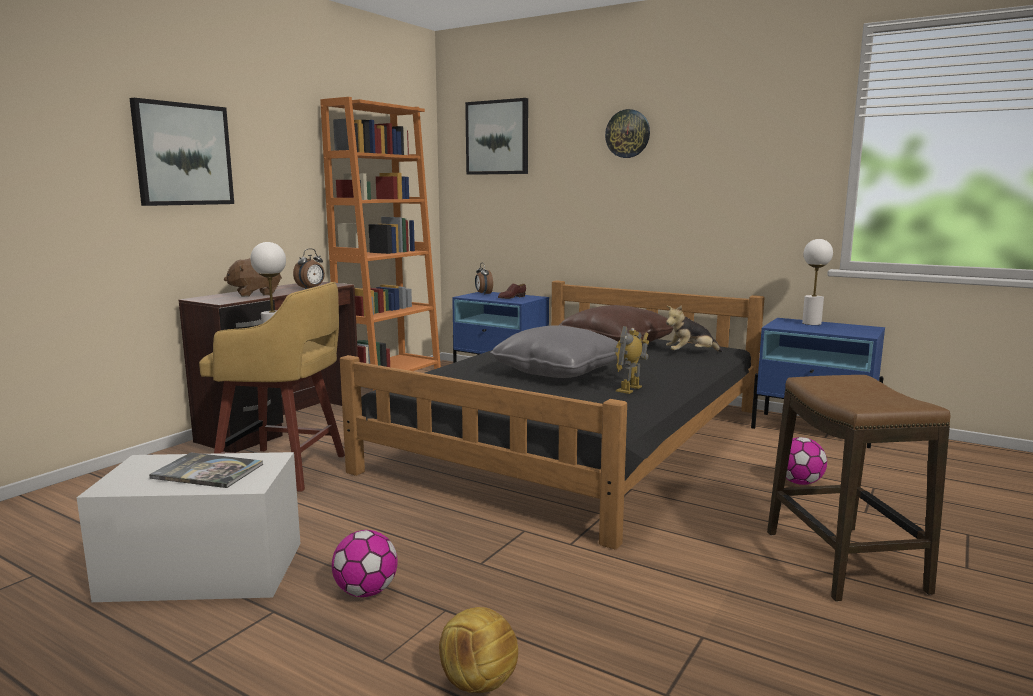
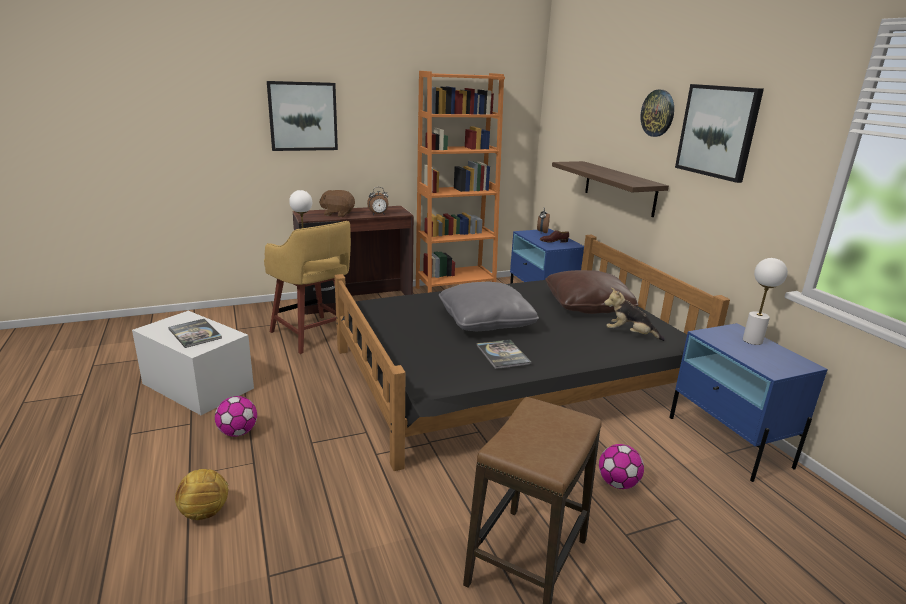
camera: 35 degrees right, 10 degrees up
picture [465,98,528,175] -> picture moved to [675,84,764,183]
toy robot [614,326,649,394] -> book [476,340,531,369]
none -> shelf [552,161,669,217]

